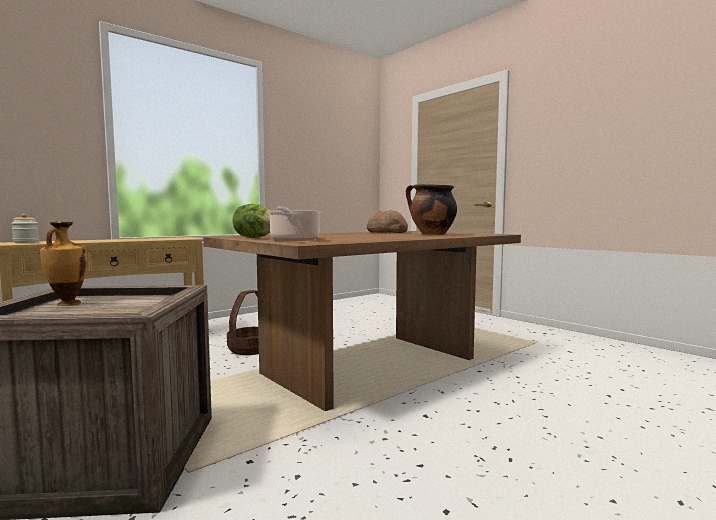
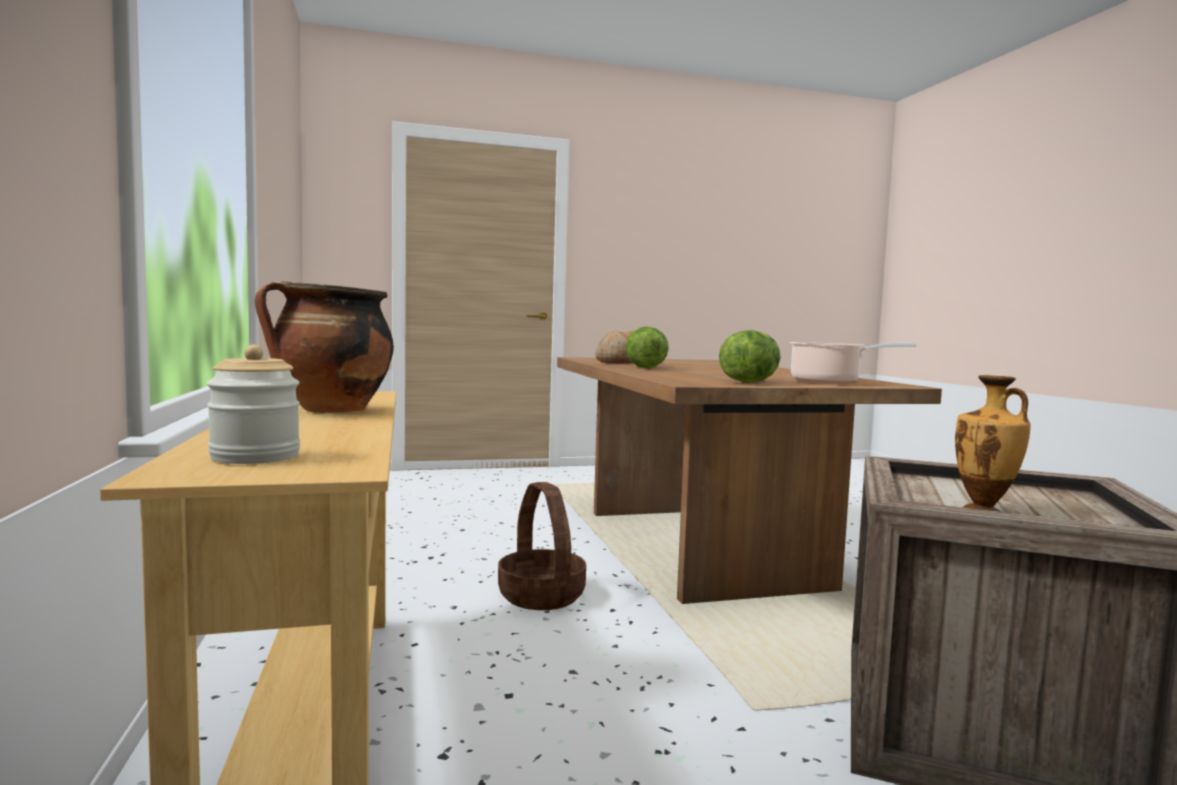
camera: 65 degrees left, 0 degrees up
cooking pot [406,184,457,235] -> cooking pot moved to [255,281,394,413]
none -> lettuce [626,327,669,368]

